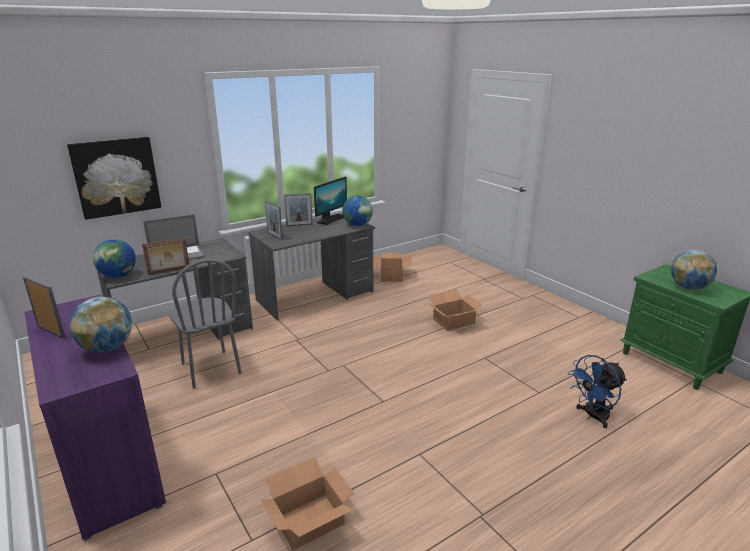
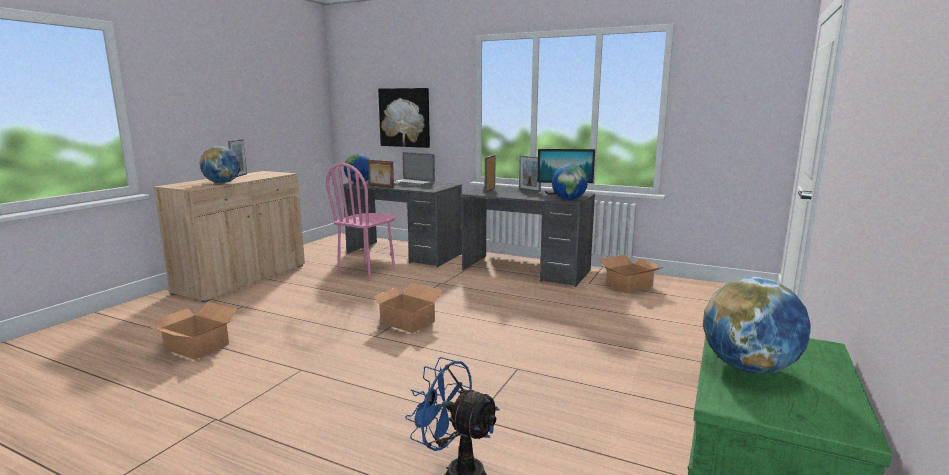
camera: 60 degrees right, 10 degrees down
purple cabinet [24,295,166,541] -> beige cabinet [154,171,305,303]
grey chair [169,259,242,389] -> pink chair [326,163,395,281]
cardboard box [429,289,482,331] -> cardboard box moved to [368,283,443,333]

